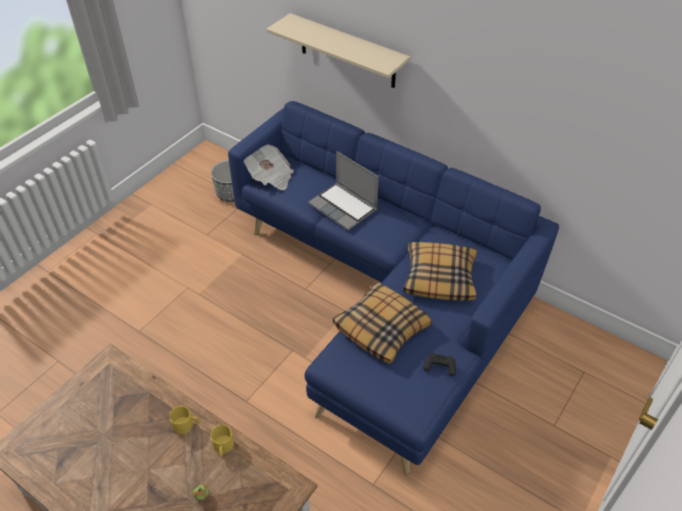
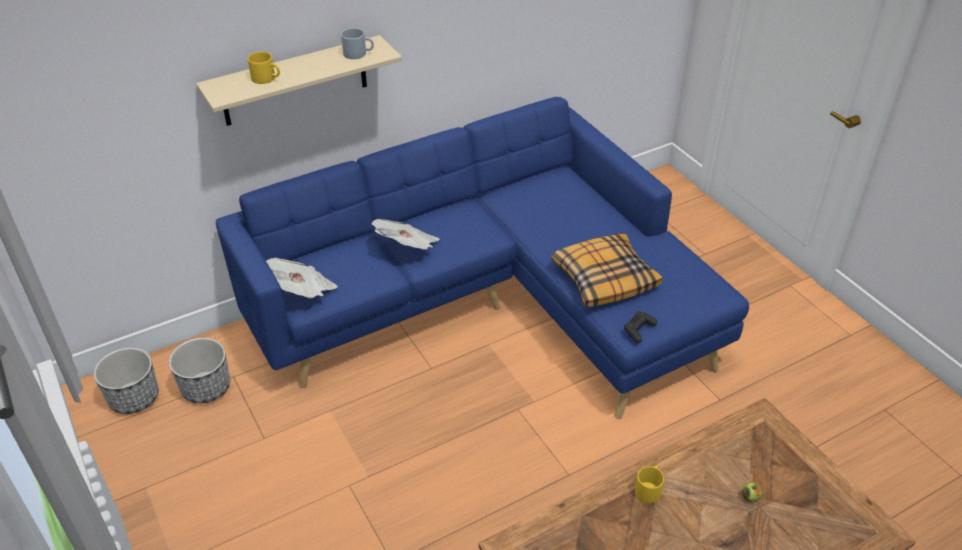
camera: 65 degrees left, 5 degrees down
yellow mug [210,425,234,457] -> yellow mug moved to [248,52,280,84]
laptop [308,151,379,231] -> newspaper [371,219,440,250]
pillow [403,242,477,301] -> none
black game controller [423,353,456,376] -> black game controller moved to [624,311,657,343]
none -> planter [94,348,159,414]
none -> grey mug [341,28,374,59]

